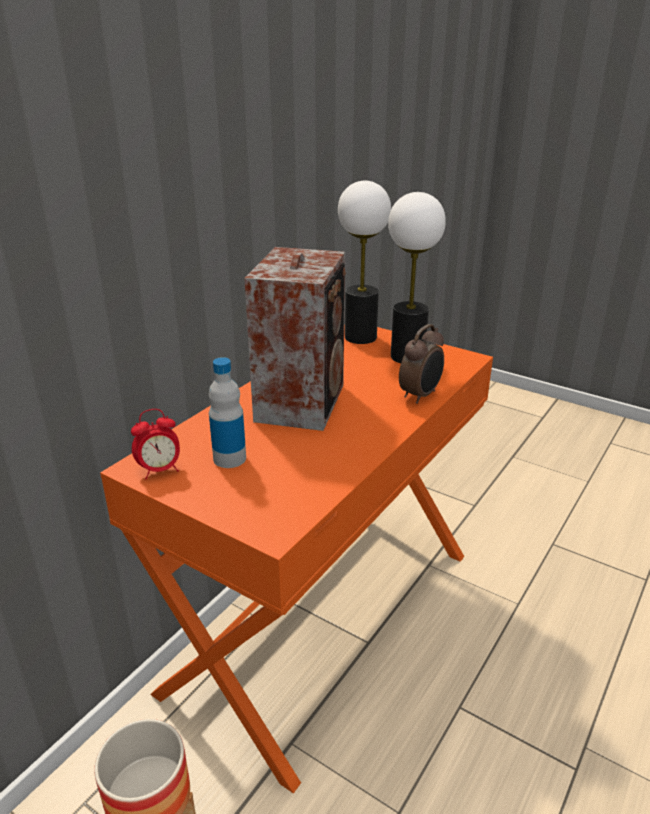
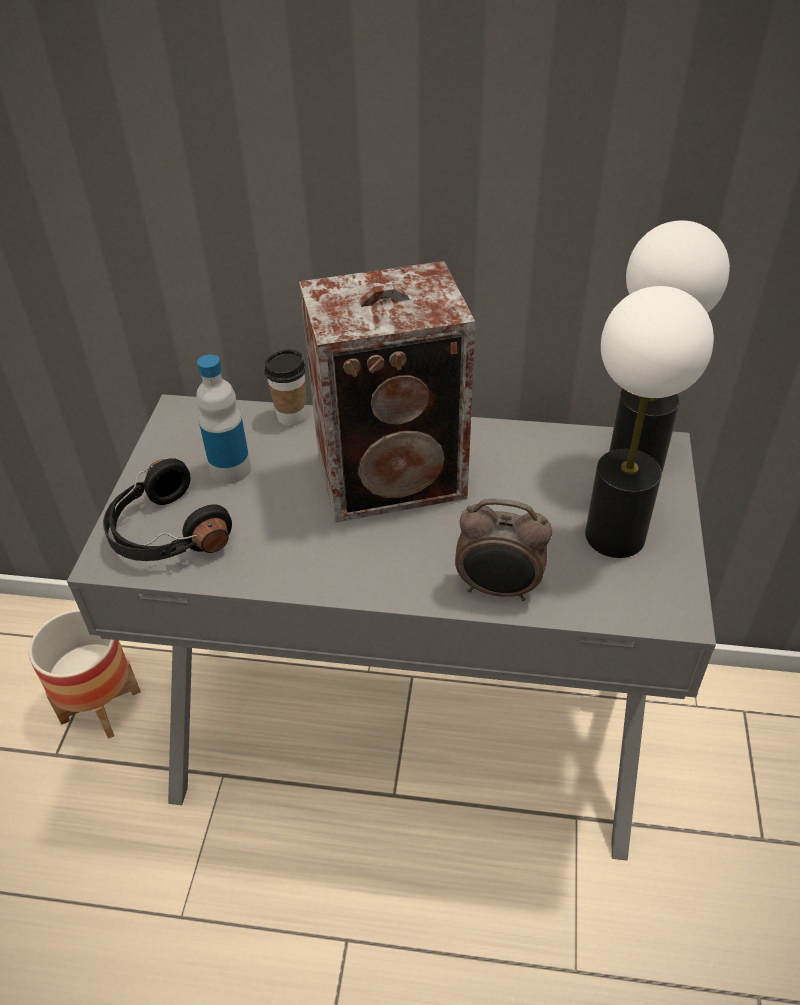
camera: 65 degrees right, 15 degrees up
orange desk [100,324,493,793] -> grey desk [67,394,716,861]
alarm clock [131,409,180,480] -> none
none -> black headphones [103,458,232,561]
none -> cup [264,350,306,426]

